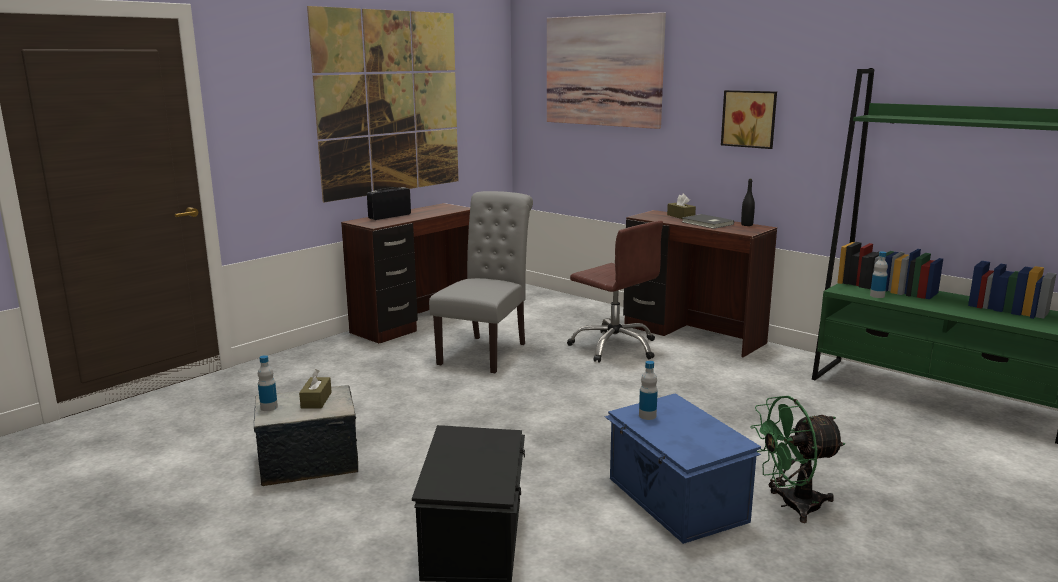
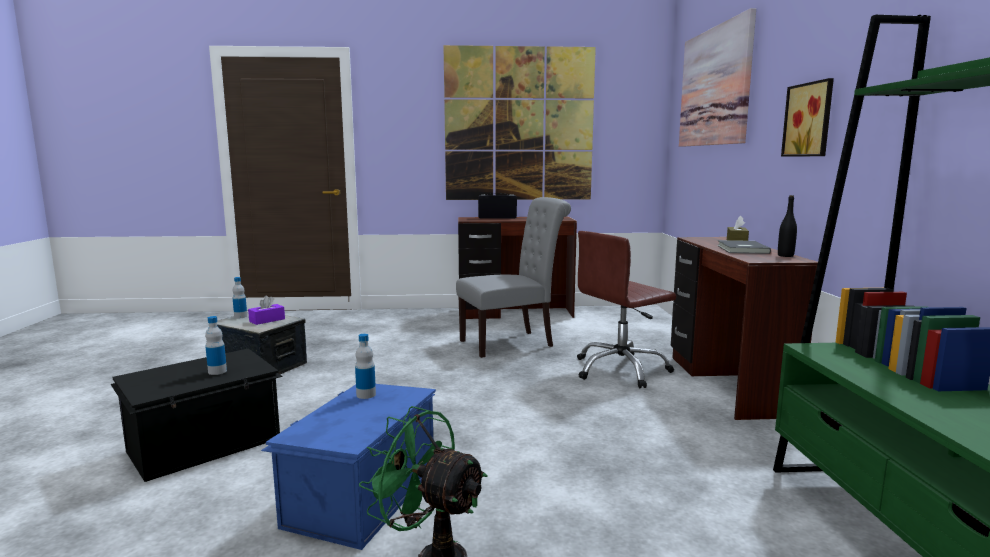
camera: 45 degrees right, 5 degrees down
brown tissue box [299,369,332,409] -> purple tissue box [248,296,285,325]
brown office chair [567,221,663,363] -> brown office chair turned 60 degrees clockwise [577,231,676,388]
bottle [870,252,888,298] -> bottle moved to [205,316,227,375]

